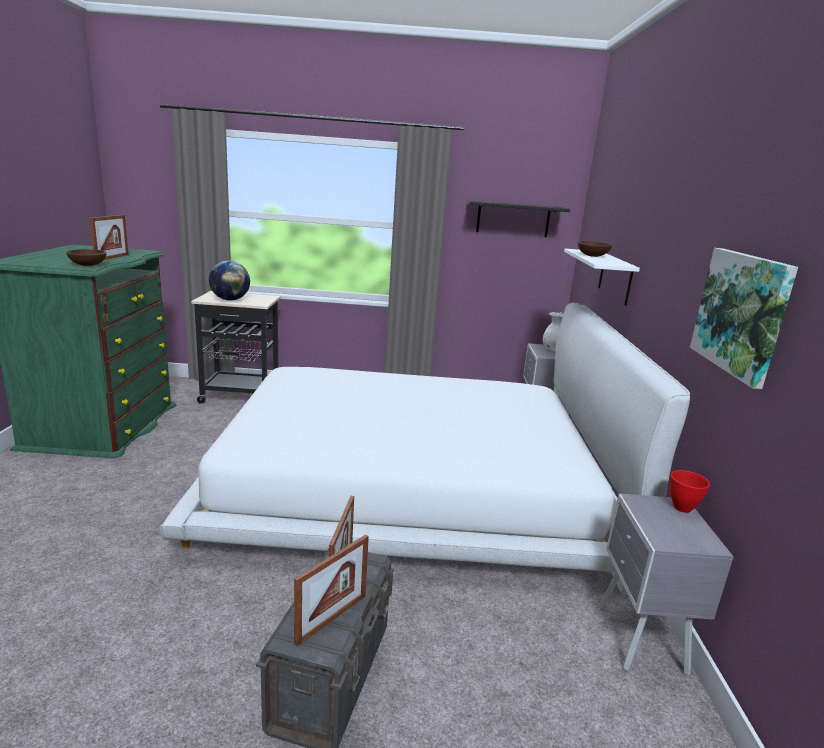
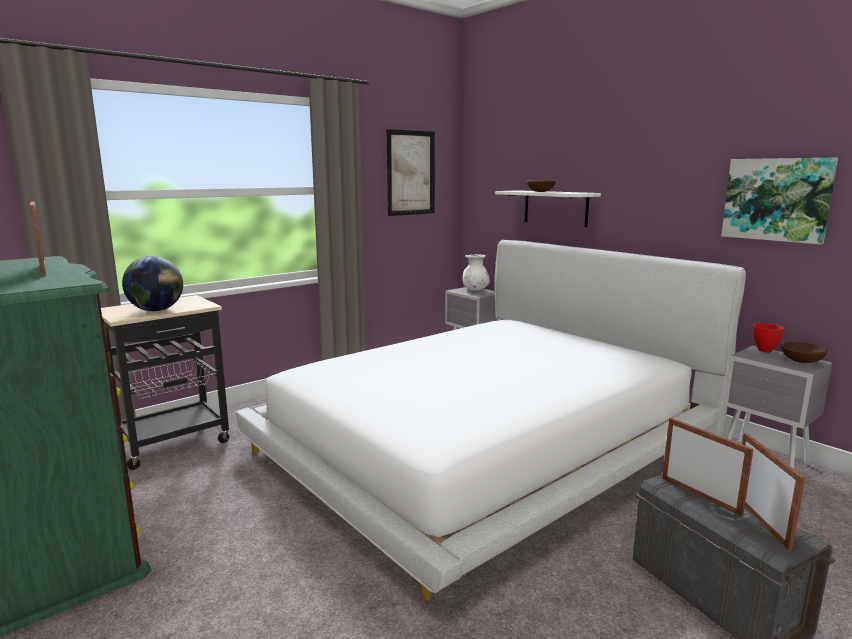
camera: 40 degrees left, 5 degrees down
brown bowl [66,249,107,266] -> brown bowl moved to [781,342,828,363]
black shelf [468,200,570,237] -> picture [386,129,435,216]

